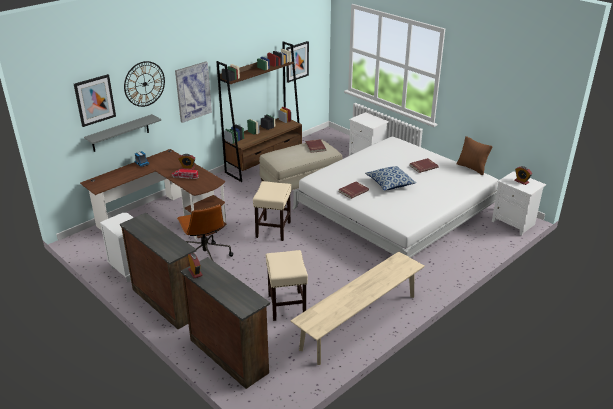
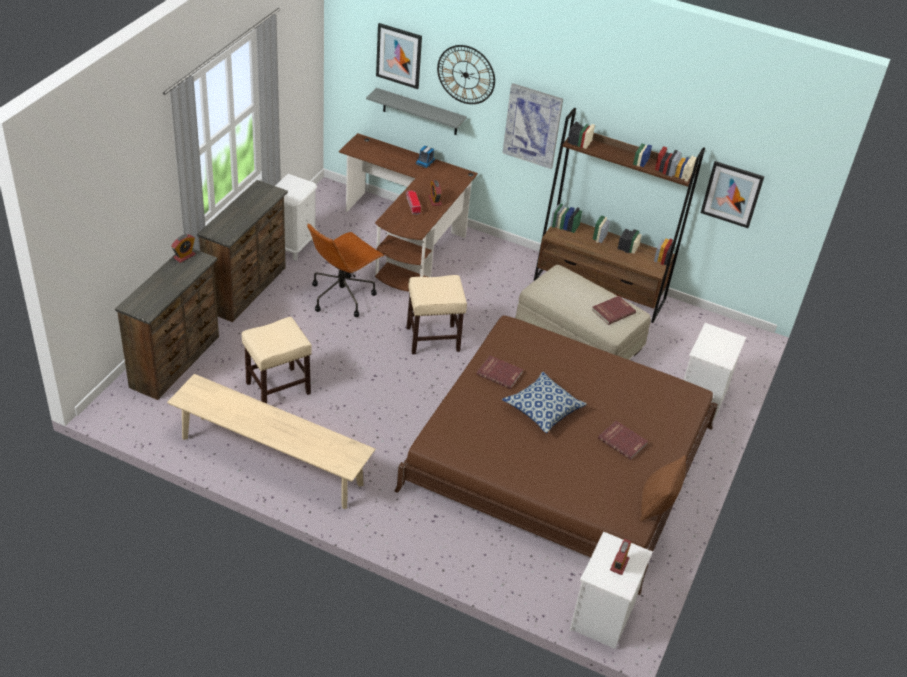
camera: 65 degrees right, 10 degrees up
white bed [292,137,498,258] -> brown bed [394,315,718,595]

